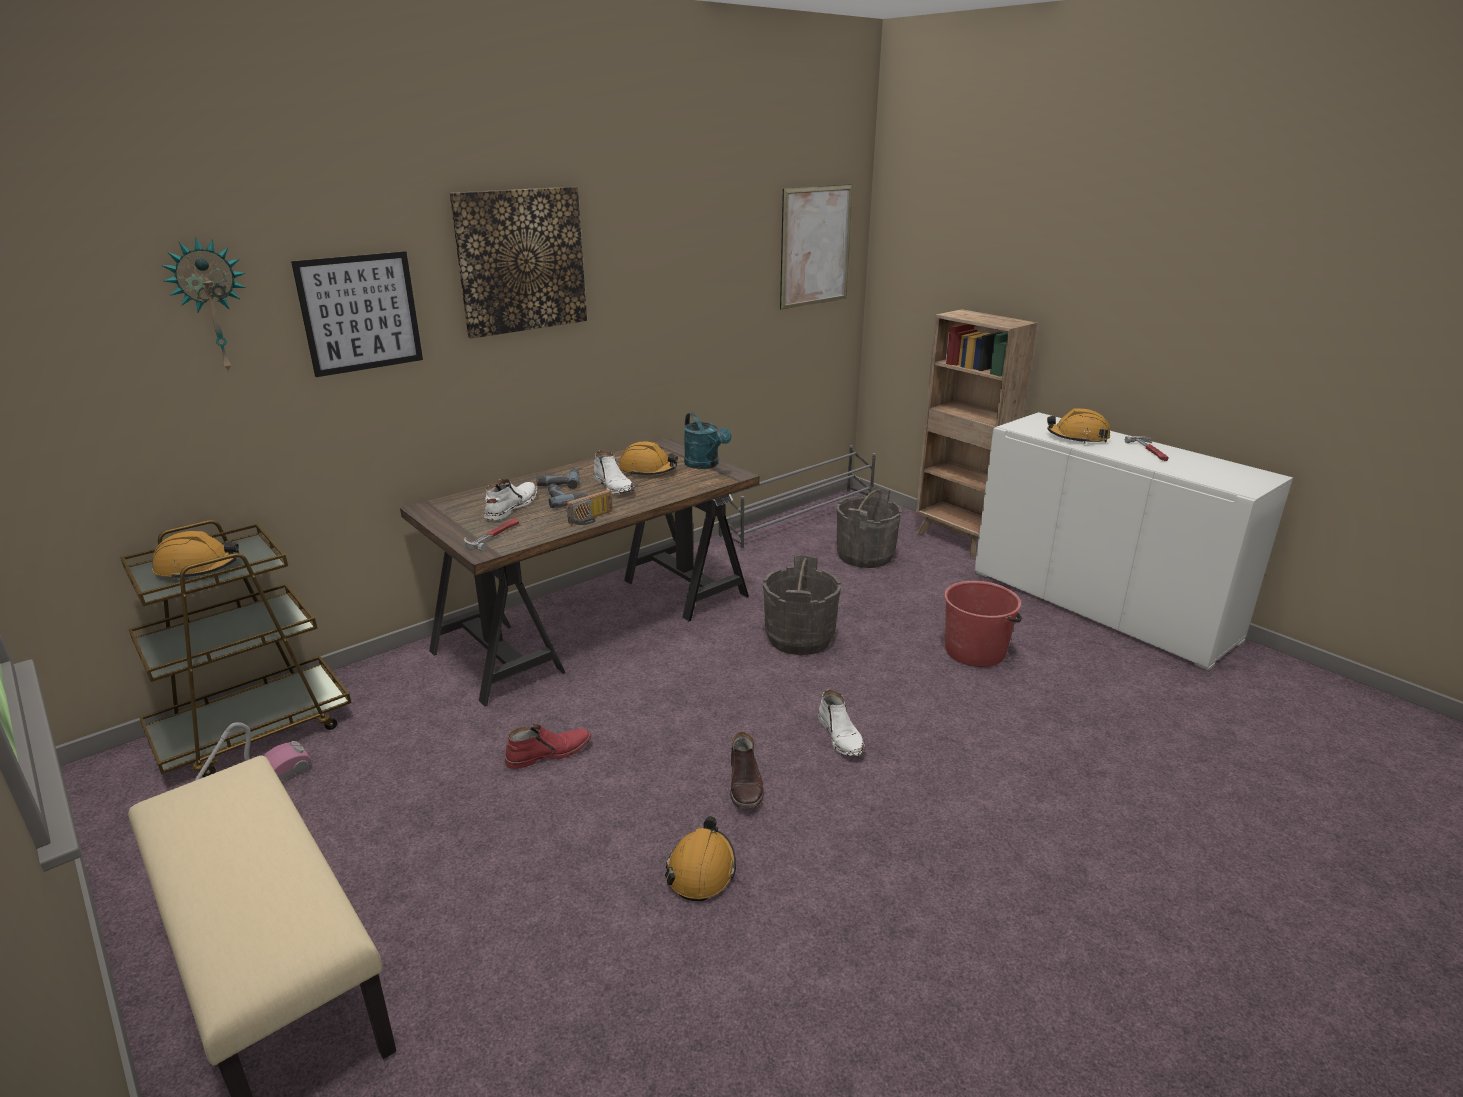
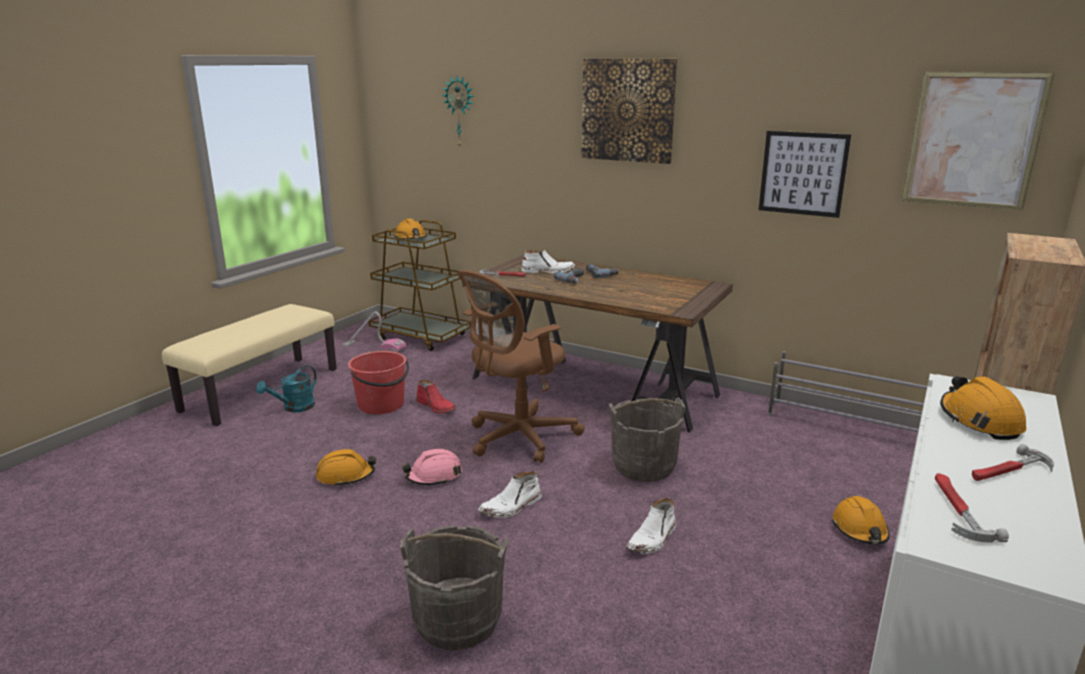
camera: 70 degrees right, 5 degrees down
picture [291,251,423,377] -> picture moved to [759,131,851,218]
radio [566,490,613,525] -> none
white boot [593,451,635,494] -> white boot moved to [626,498,676,554]
orange hard hat [619,442,678,476] -> orange hard hat moved to [832,496,890,544]
turquoise watering can [684,413,732,469] -> turquoise watering can moved to [256,365,317,412]
brown boot [730,732,764,809] -> pink hard hat [402,449,462,485]
grey bucket [836,487,902,568] -> grey bucket moved to [400,525,508,650]
red bucket [944,581,1022,667] -> red bucket moved to [348,351,409,414]
none -> brown office chair [457,270,585,463]
none -> hammer [935,473,1009,543]

